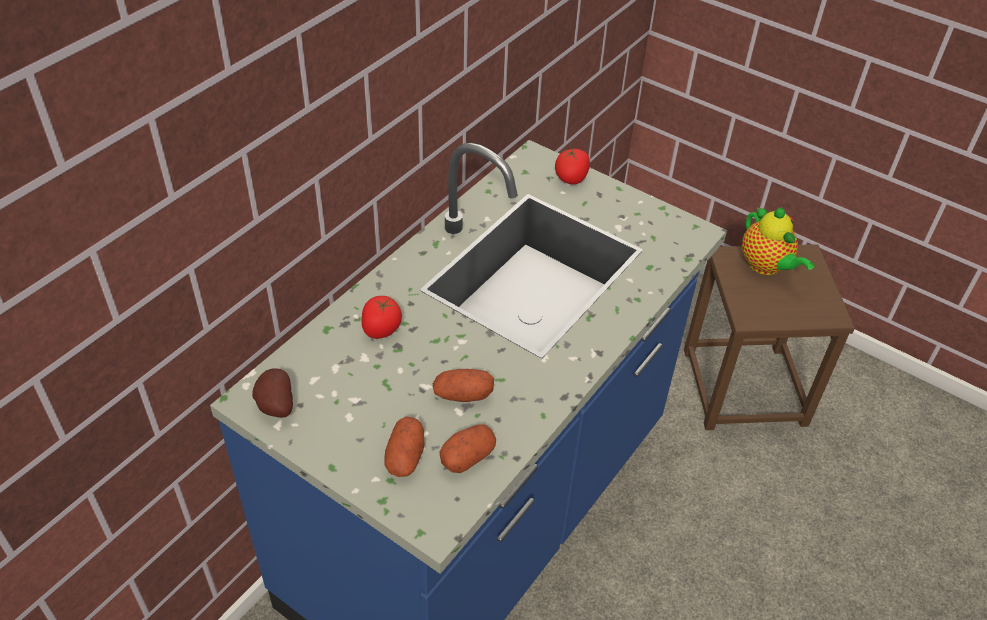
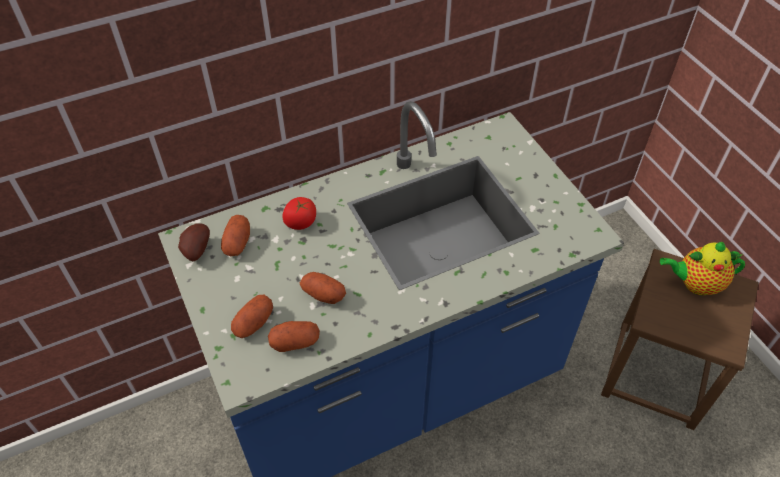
camera: 30 degrees right, 5 degrees up
tomato [555,148,590,184] -> none
teapot [742,207,814,275] -> teapot turned 90 degrees clockwise [660,241,745,296]
none -> potato [221,215,250,256]

